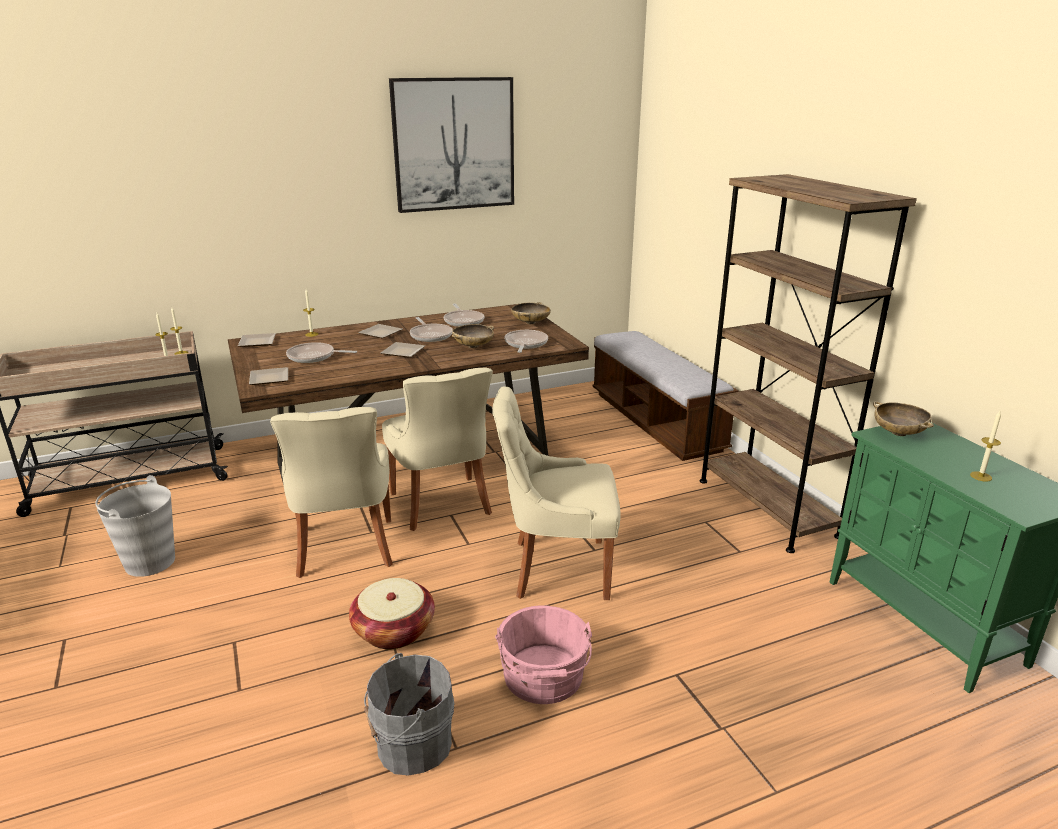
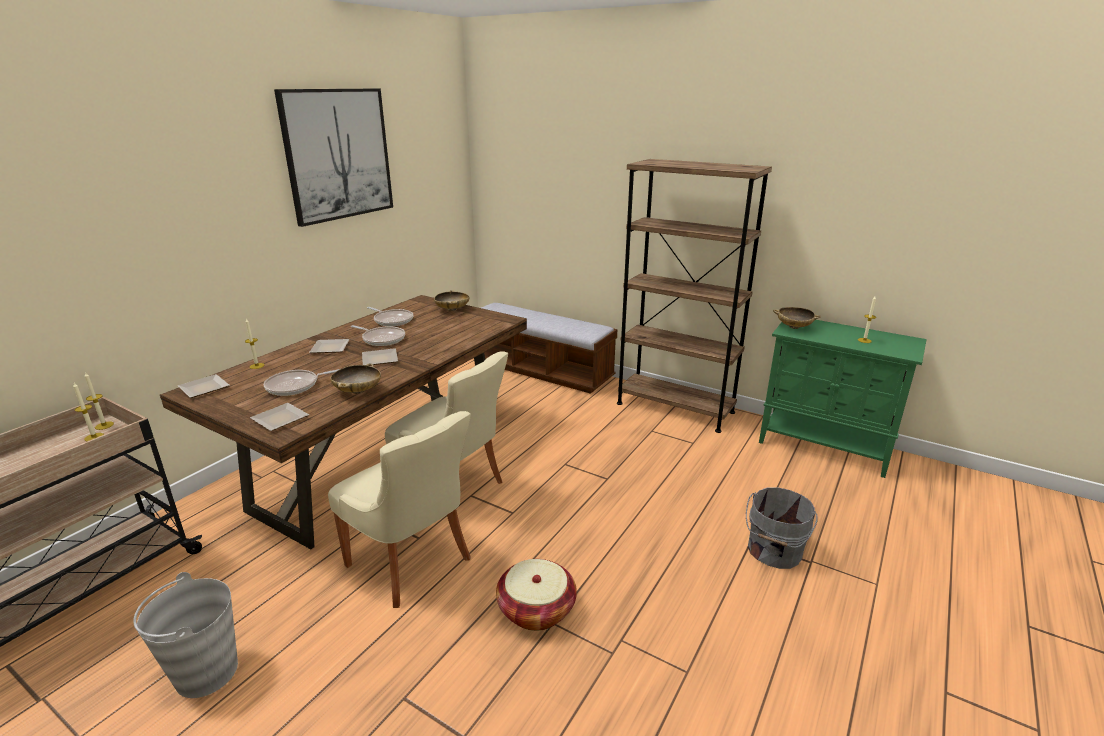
camera: 35 degrees left, 0 degrees up
grey bucket [364,653,455,776] -> grey bucket moved to [746,487,818,569]
beige bowl [452,324,494,348] -> beige bowl moved to [330,363,381,394]
beige chair [492,387,620,600] -> none
pink bucket [495,605,592,704] -> none
frying pan [504,330,548,353] -> none

